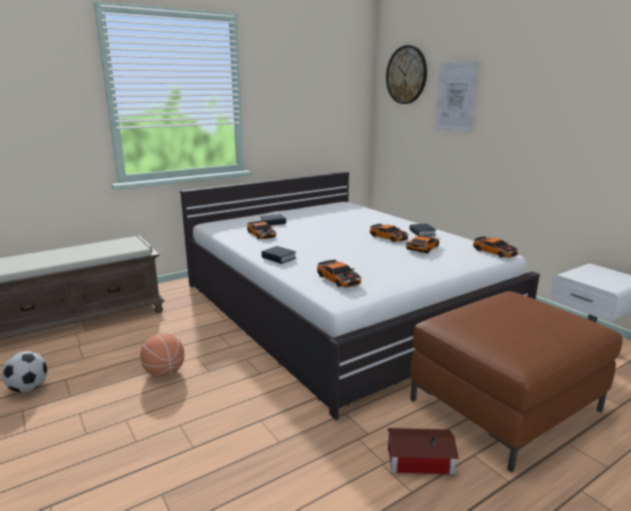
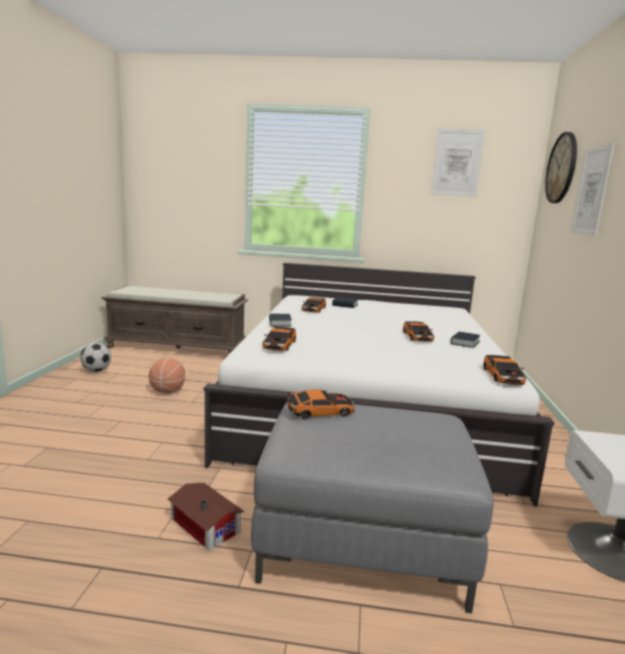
camera: 40 degrees right, 5 degrees down
toy car [406,236,439,254] -> toy car moved to [287,389,355,419]
brown ottoman [410,291,623,472] -> grey ottoman [251,402,494,614]
none -> picture [431,128,485,197]

